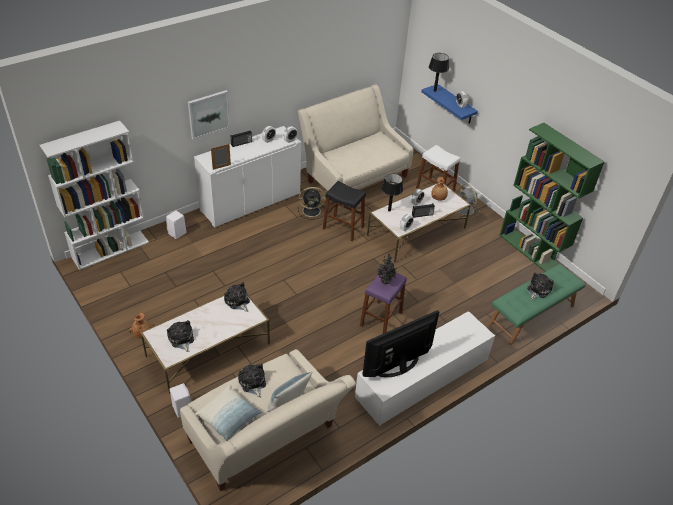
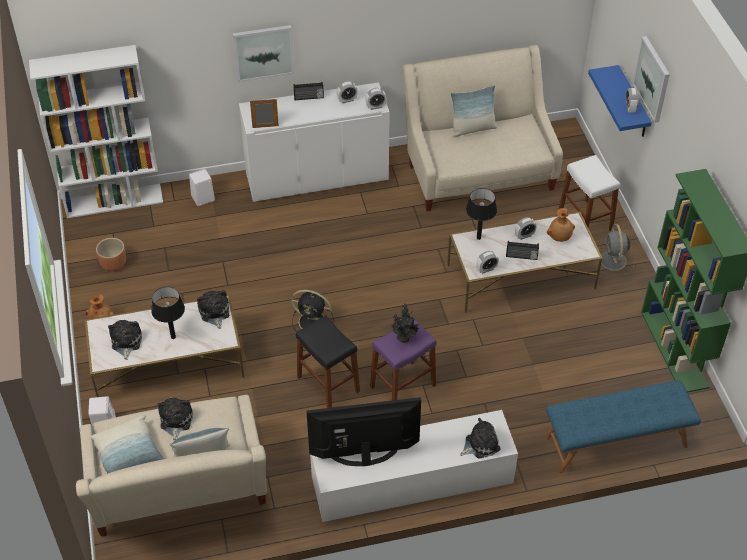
camera: 25 degrees right, 5 degrees up
black fan [298,187,325,219] -> black fan moved to [291,290,334,332]
black stool [323,181,366,241] -> black stool moved to [296,315,360,408]
black table lamp [429,53,449,92] -> black table lamp moved to [151,287,185,339]
green bench [489,264,586,345] -> blue bench [545,380,701,474]
plush toy [527,273,554,300] -> plush toy moved to [460,418,501,459]
none -> brown planter [96,238,126,271]
none -> pillow [450,85,497,138]
none -> picture [632,36,670,123]

